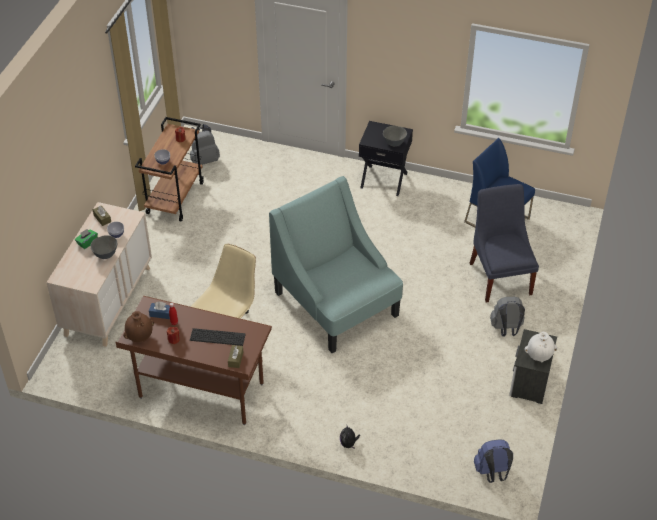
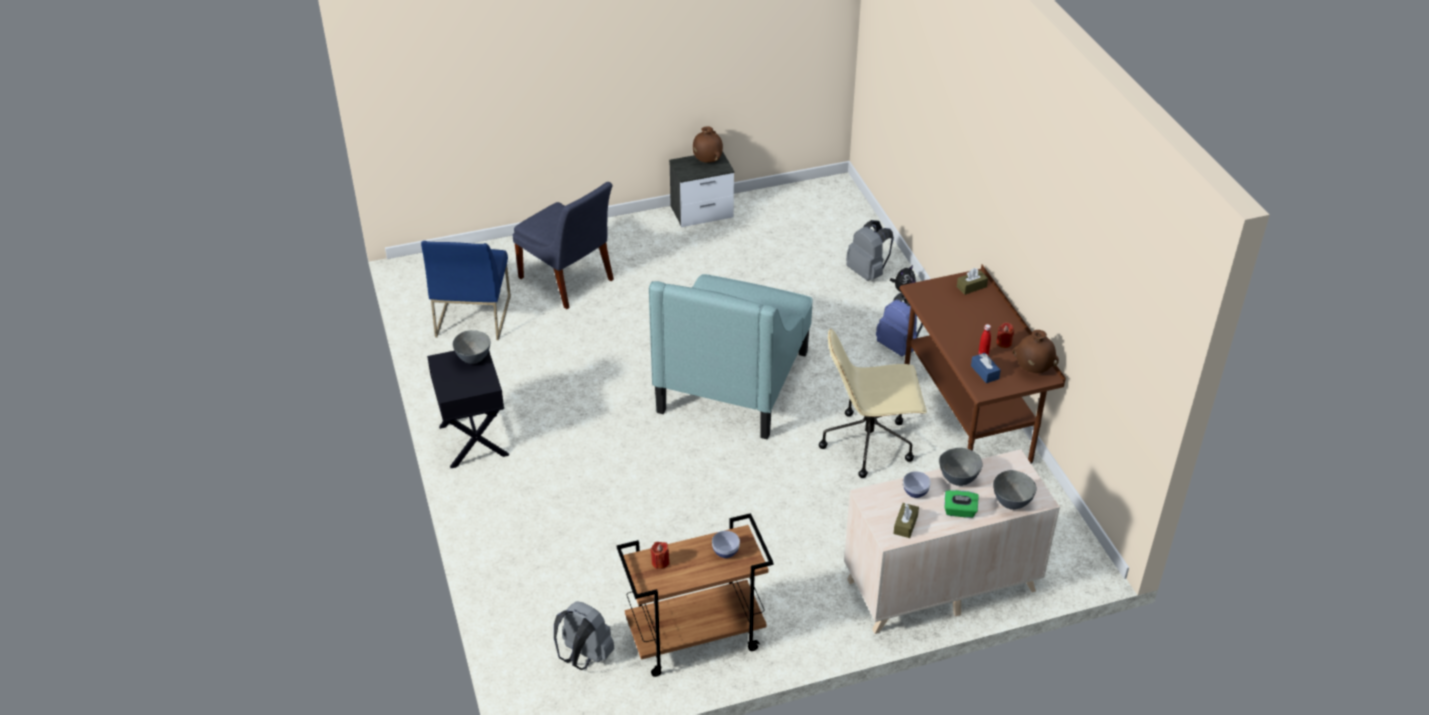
camera: 125 degrees left, 5 degrees down
keyboard [190,328,246,346] -> none
blue chair [470,184,539,302] -> blue chair turned 90 degrees counterclockwise [513,182,614,309]
blue backpack [474,439,513,483] -> blue backpack moved to [876,292,923,356]
grey backpack [490,297,525,337] -> grey backpack moved to [846,220,894,281]
white vase [525,332,557,362] -> brown vase [693,126,723,163]
none -> grey bowl [993,470,1036,510]

